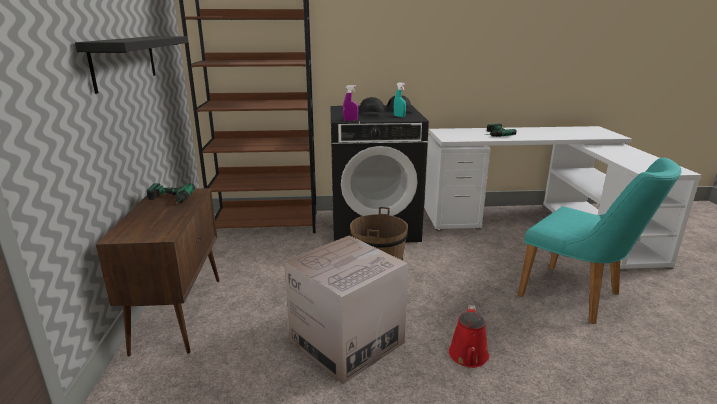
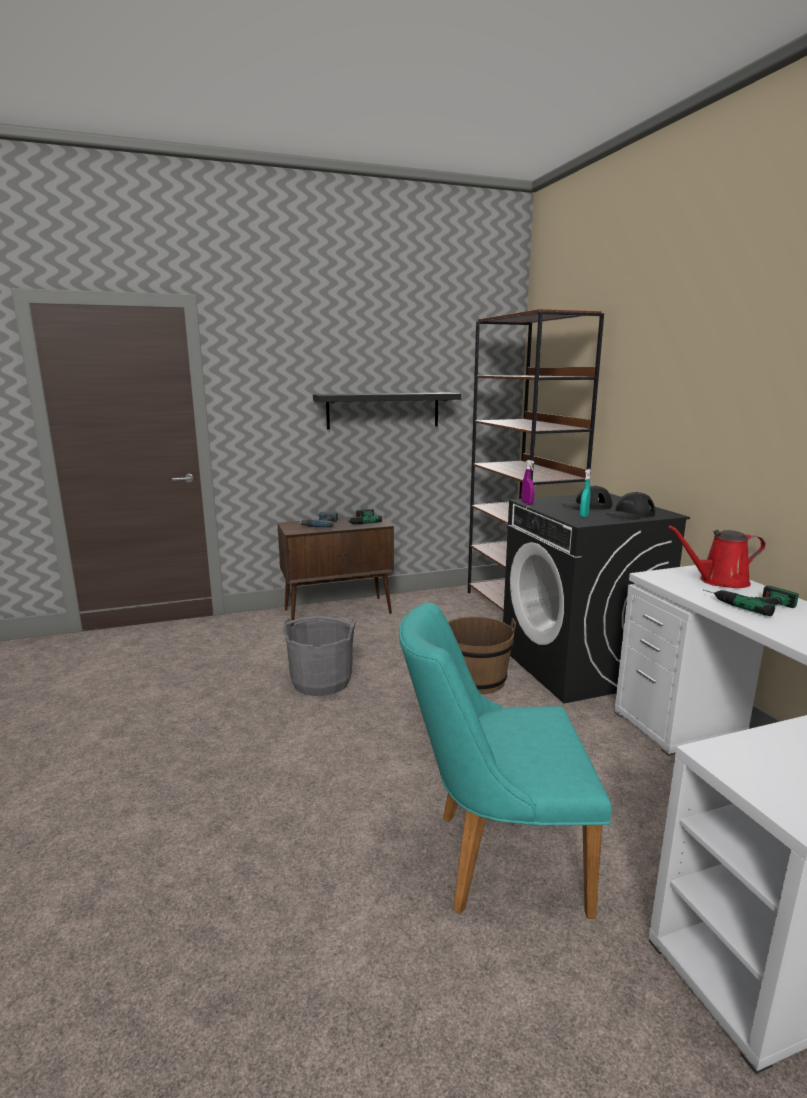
camera: 75 degrees right, 5 degrees down
cardboard box [284,235,408,384] -> grey bucket [283,616,356,696]
red watering can [449,305,489,368] -> red watering can moved to [668,526,766,588]
turquoise chair [518,158,682,324] -> turquoise chair turned 60 degrees clockwise [399,602,612,919]
none -> power drill [298,512,338,528]

